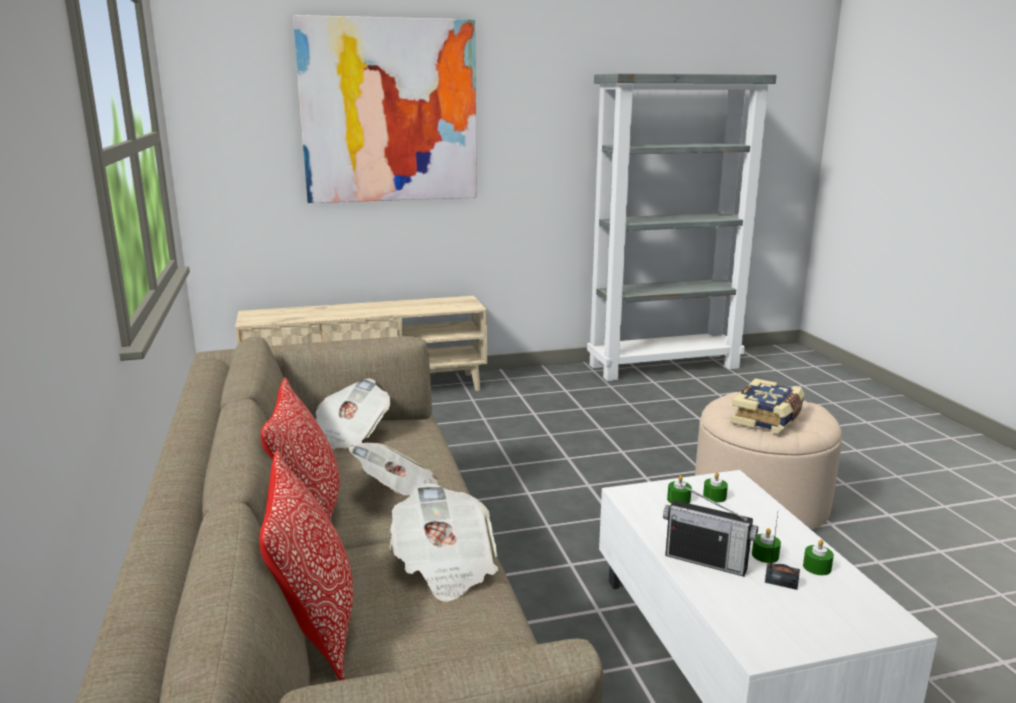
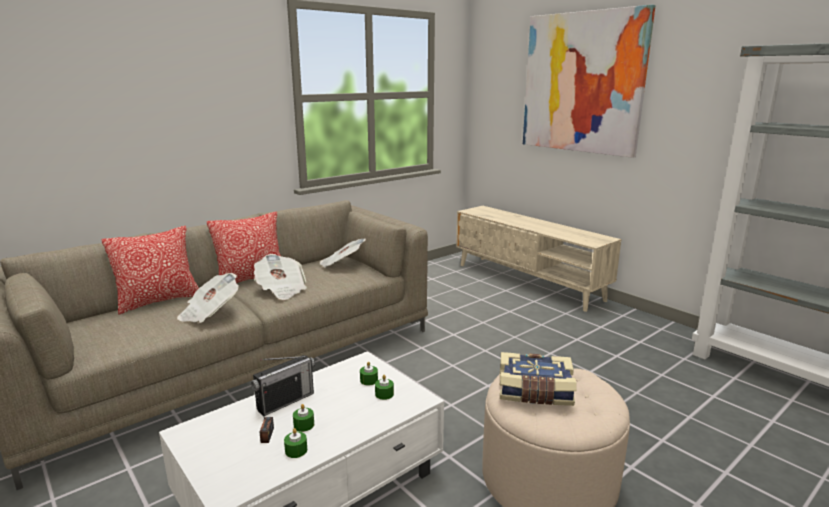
camera: 65 degrees right, 0 degrees up
radio [663,484,758,577] -> radio turned 135 degrees counterclockwise [251,355,315,416]

